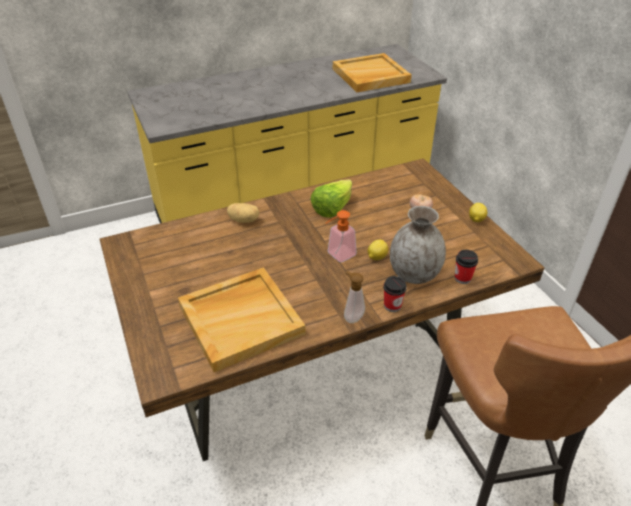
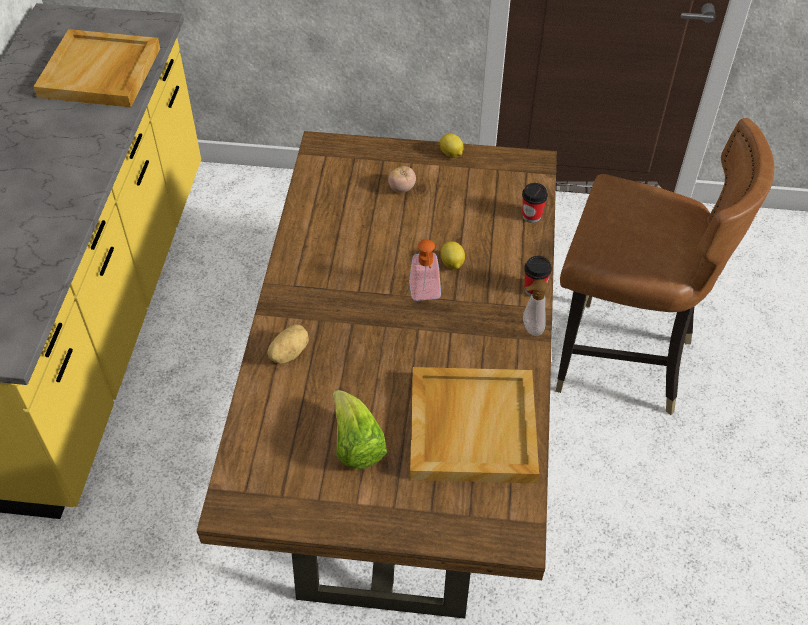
camera: 60 degrees left, 10 degrees up
lettuce [310,179,352,218] -> lettuce moved to [333,390,387,469]
grey vase [390,206,446,284] -> none

